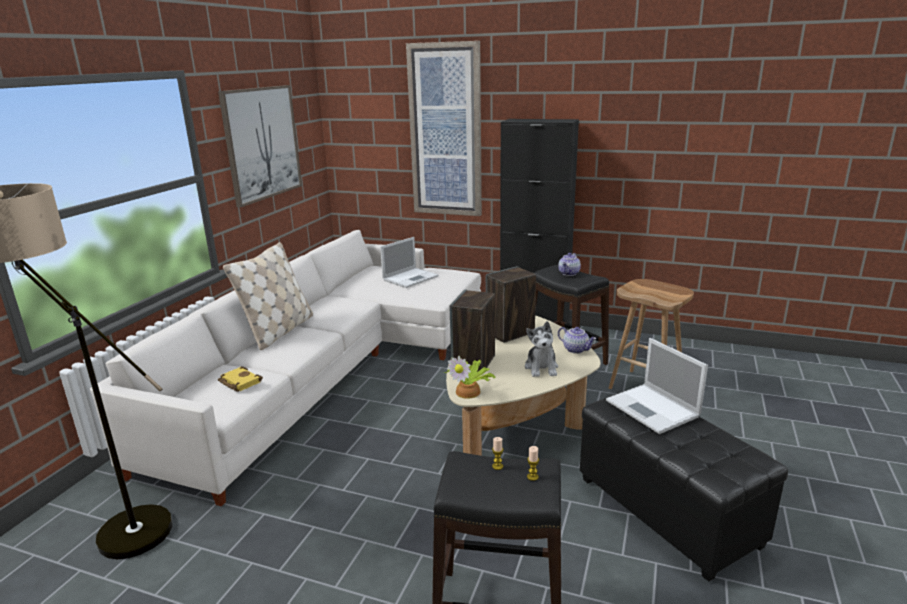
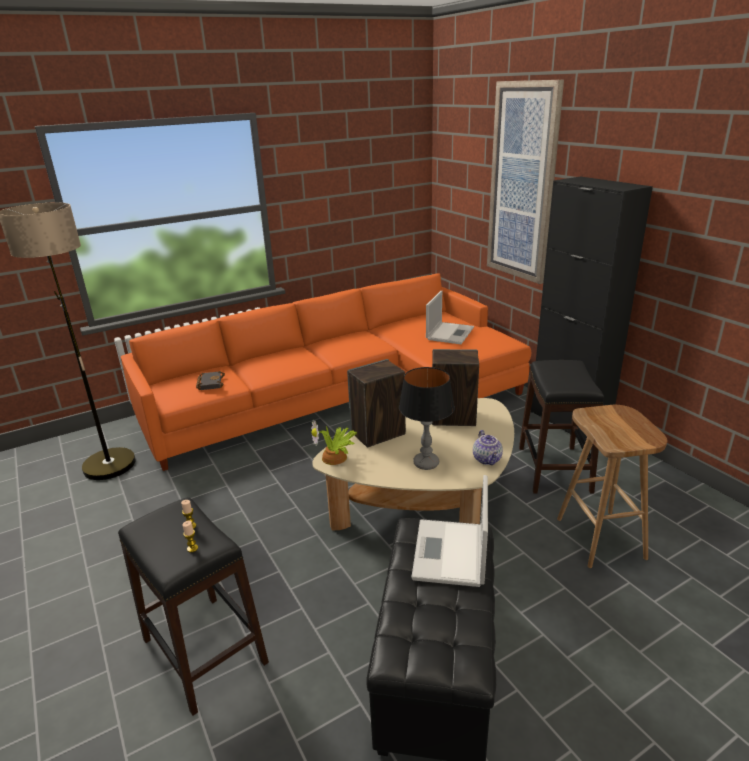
camera: 40 degrees right, 5 degrees up
white sofa [90,230,481,506] -> orange sofa [121,273,531,471]
picture [218,85,302,207] -> none
yellow book [218,366,263,392] -> black book [196,371,225,390]
beige pillow [223,242,313,350] -> none
laptop [380,237,439,288] -> laptop turned 60 degrees counterclockwise [426,291,474,344]
plush toy [525,321,558,377] -> table lamp [399,367,455,470]
teapot [558,253,581,276] -> none

